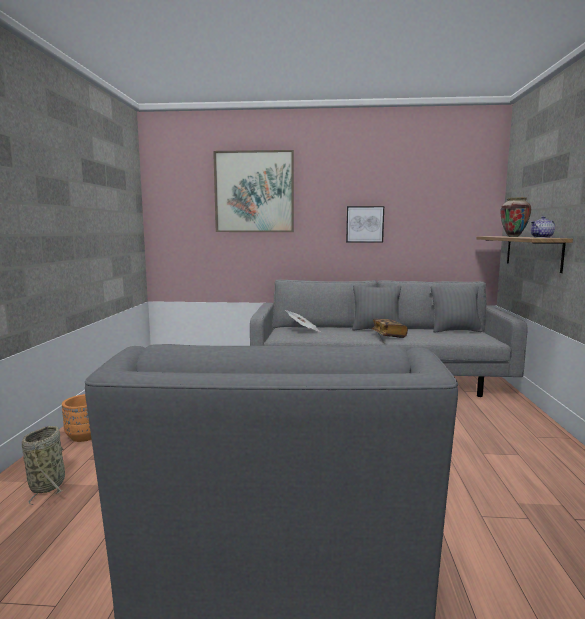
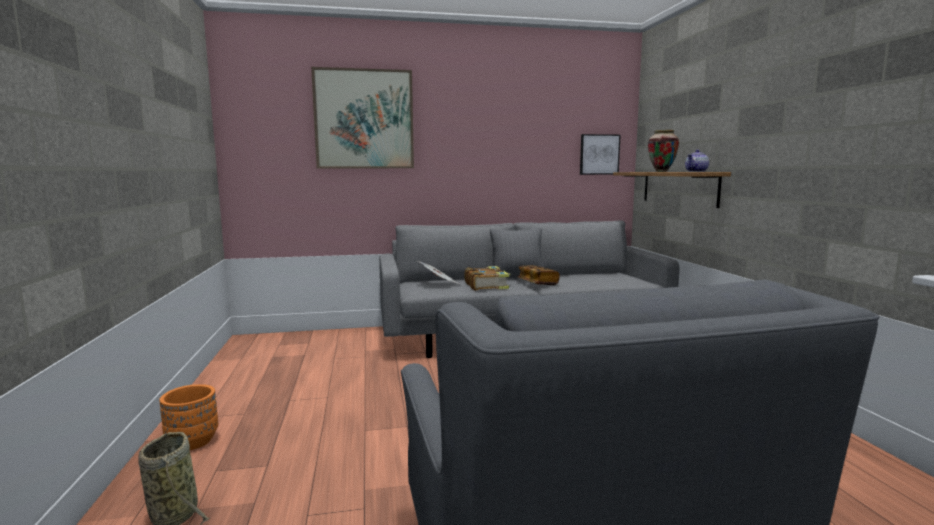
camera: 15 degrees left, 0 degrees up
picture [346,206,384,243] -> picture moved to [580,134,621,175]
grey pillow [431,285,483,332] -> none
none -> book [464,266,510,290]

